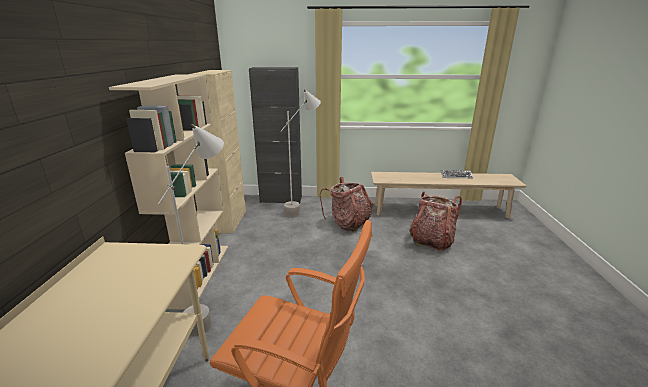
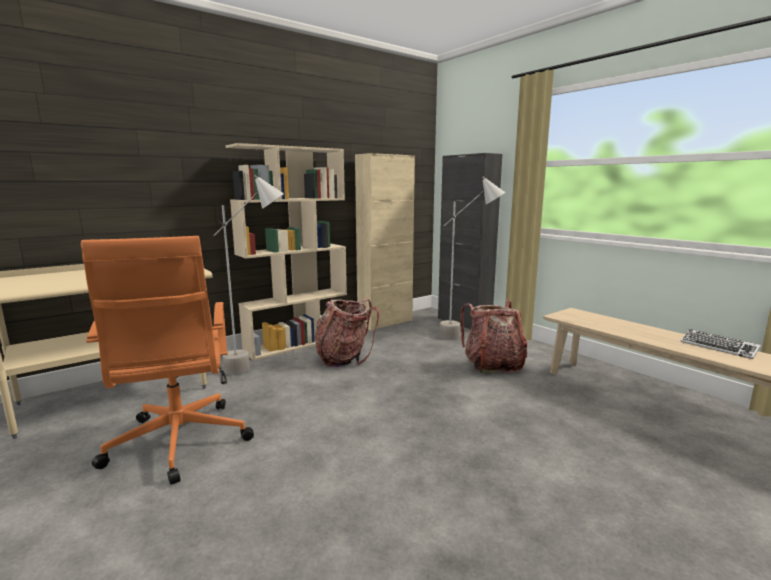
camera: 50 degrees right, 10 degrees down
backpack [409,192,462,251] -> backpack moved to [315,299,379,367]

